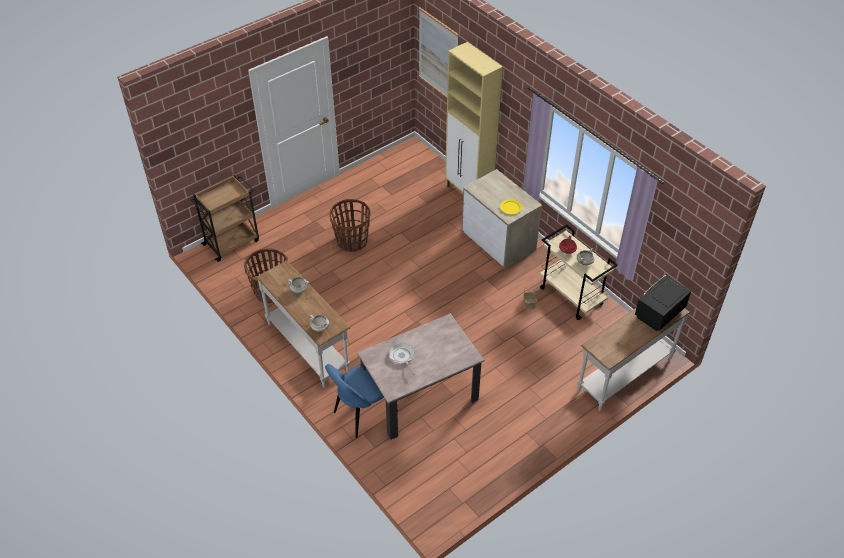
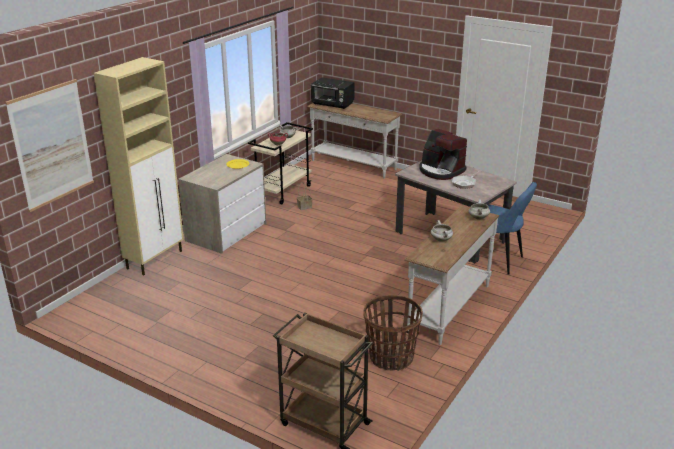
camera: 110 degrees left, 20 degrees down
basket [329,199,371,252] -> none
none -> coffee machine [419,129,467,180]

